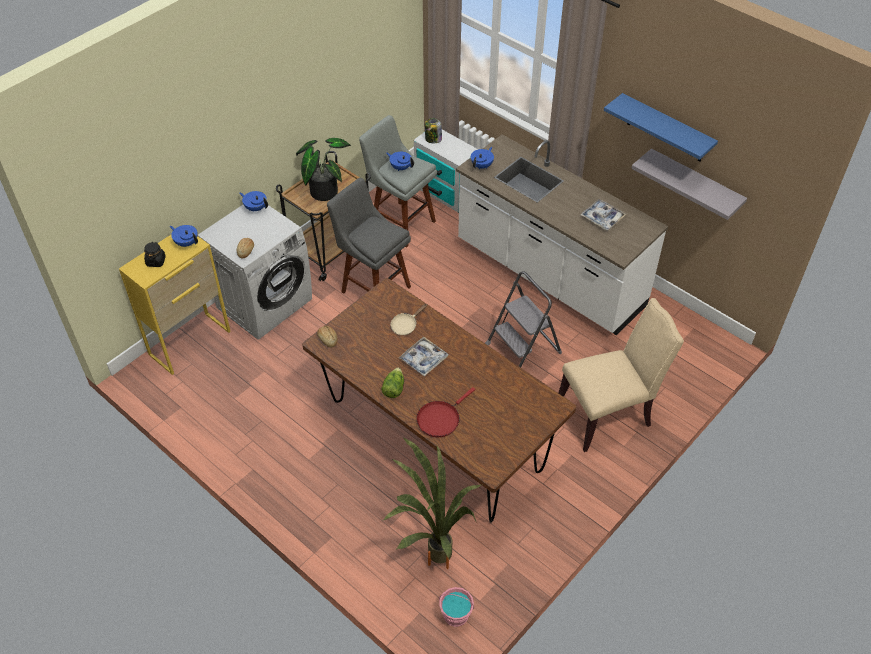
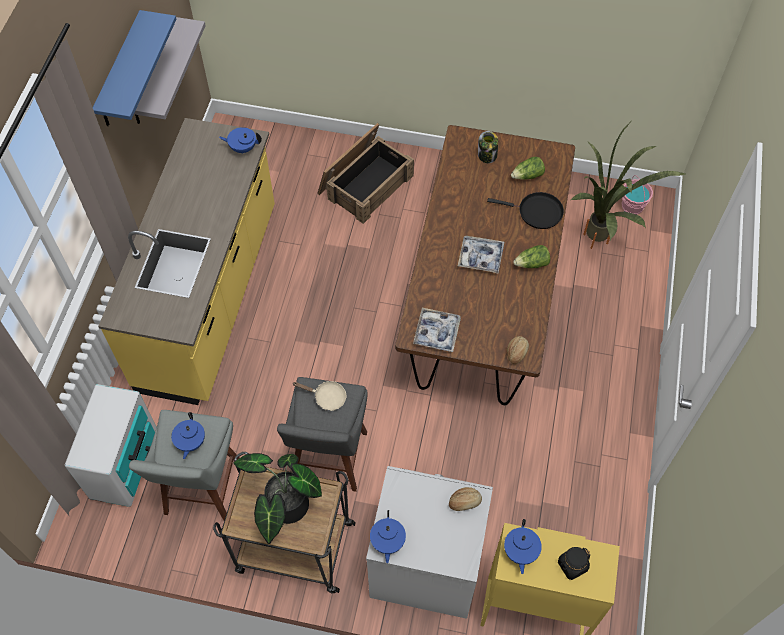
camera: 120 degrees left, 10 degrees up
beige frying pan [390,304,427,335] -> beige frying pan moved to [293,381,346,411]
red frying pan [416,387,475,437] -> black frying pan [487,192,564,229]
jar [425,118,442,143] -> jar moved to [478,131,498,163]
white counter [456,134,668,335] -> yellow counter [98,118,275,405]
blue teapot [471,147,494,169] -> blue teapot moved to [219,127,262,154]
grey step ladder [485,271,562,368] -> none
beige chair [558,298,684,452] -> crate [318,123,414,224]
tray [580,199,626,230] -> tray moved to [413,308,461,352]
none -> lettuce [511,157,545,180]

